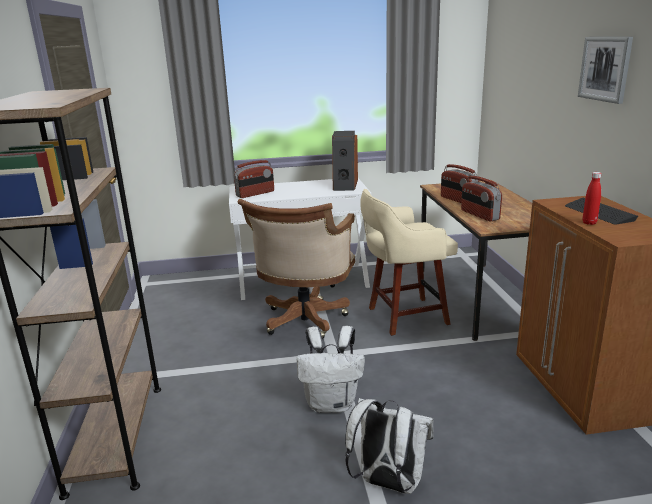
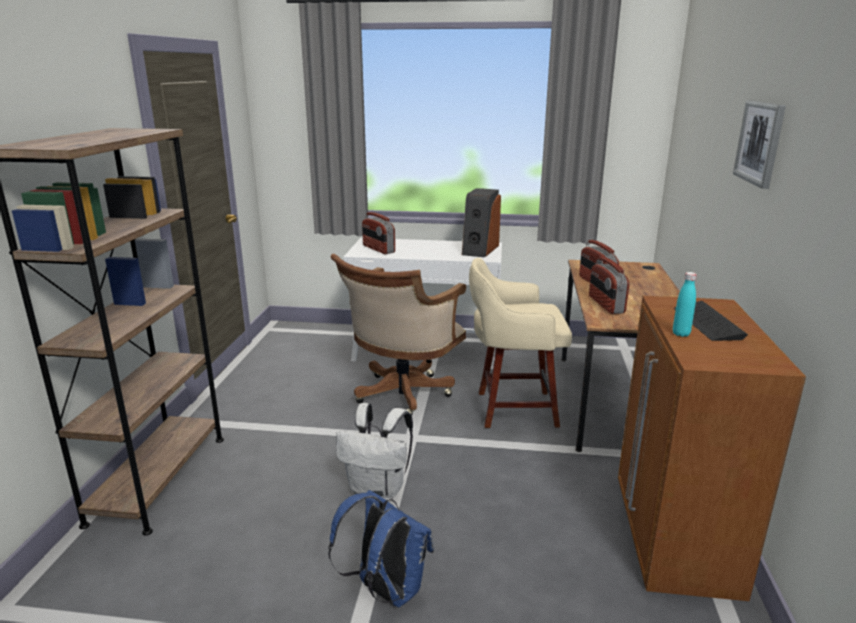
camera: 15 degrees right, 0 degrees up
radio [234,160,274,198] -> radio turned 75 degrees clockwise [362,212,395,254]
white backpack [345,398,434,494] -> blue backpack [328,490,434,607]
red bottle [582,172,601,225] -> turquoise bottle [673,272,697,337]

